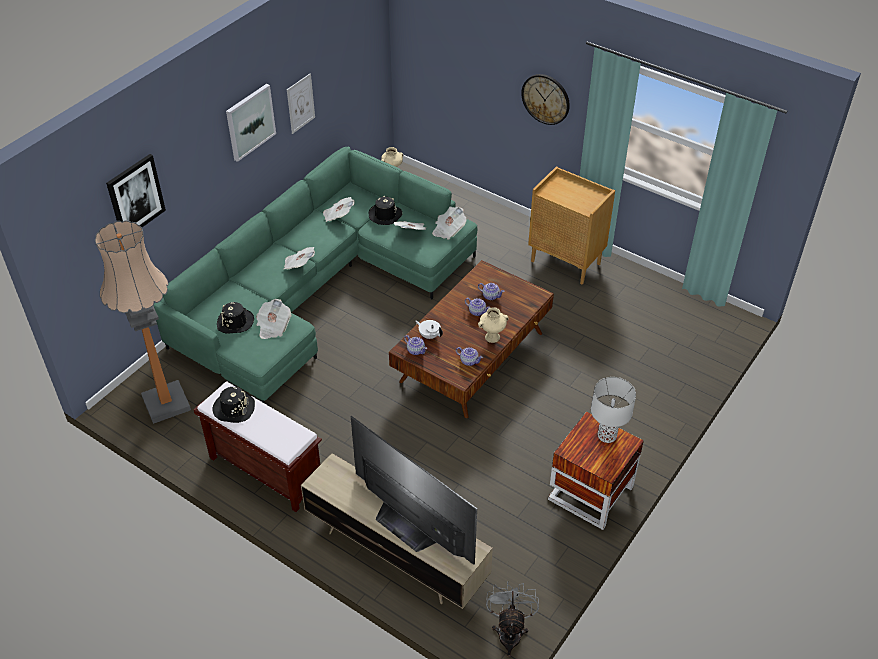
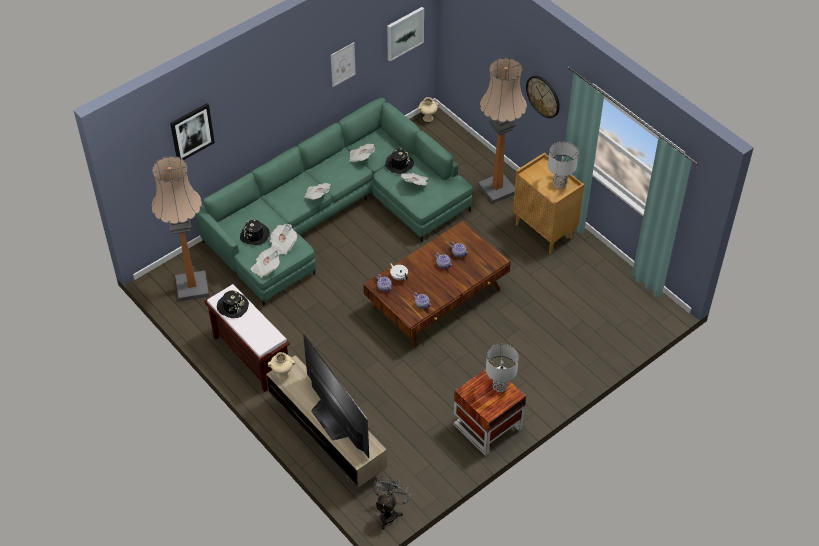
camera: 15 degrees right, 5 degrees up
picture [226,84,276,162] -> picture moved to [387,7,424,61]
newspaper [432,207,466,240] -> newspaper moved to [251,248,280,278]
beige vase [478,307,509,343] -> beige vase moved to [268,352,295,380]
none -> floor lamp [478,57,527,204]
none -> white table lamp [548,142,578,189]

